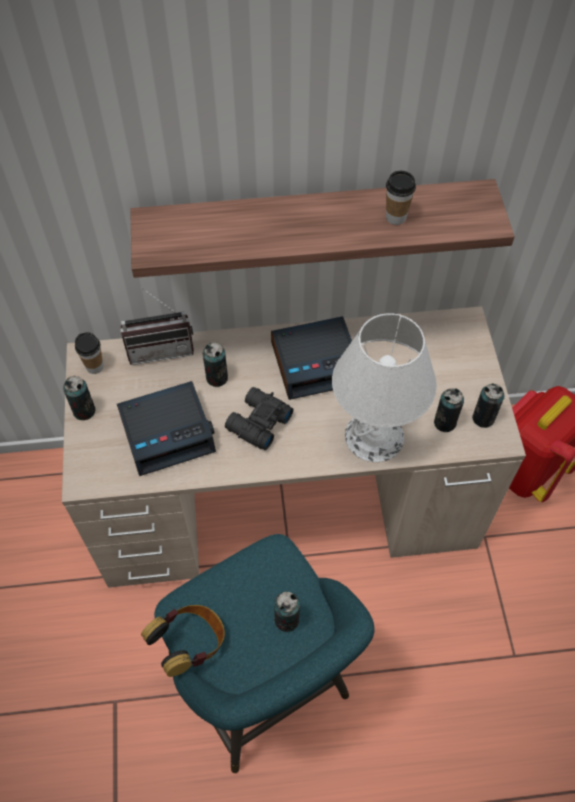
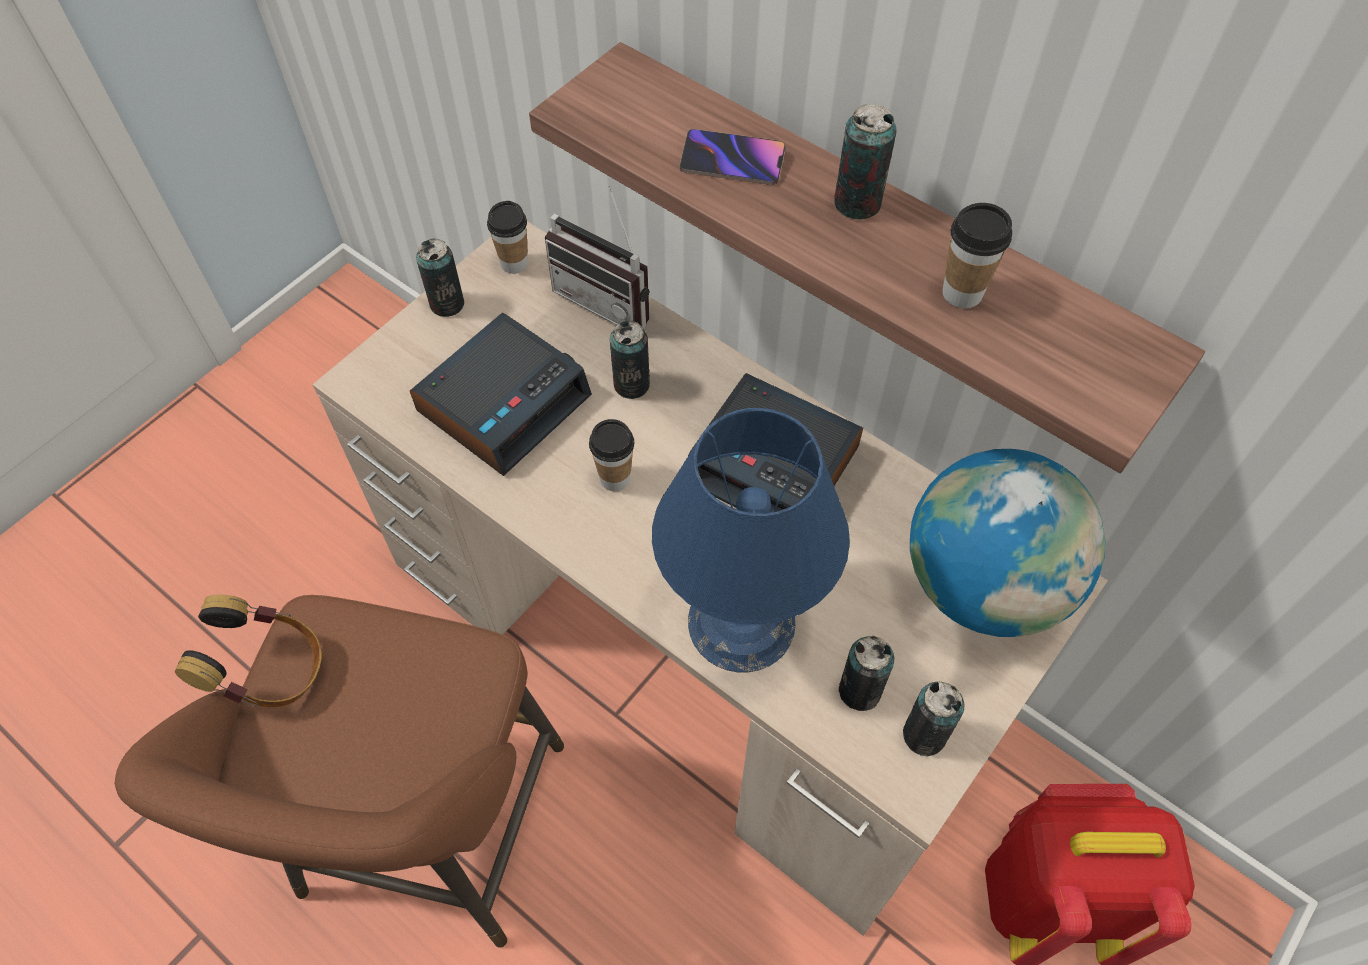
camera: 45 degrees right, 0 degrees up
alarm clock [117,381,216,476] -> alarm clock turned 75 degrees counterclockwise [410,312,592,476]
turquoise stool [154,534,375,773] -> brown stool [115,595,564,948]
black binoculars [225,387,293,450] -> cup [589,419,634,491]
can [274,592,300,632] -> can moved to [834,104,897,220]
white table lamp [332,313,437,462] -> blue table lamp [652,408,850,672]
none -> phone [680,129,786,185]
none -> globe [910,449,1106,637]

